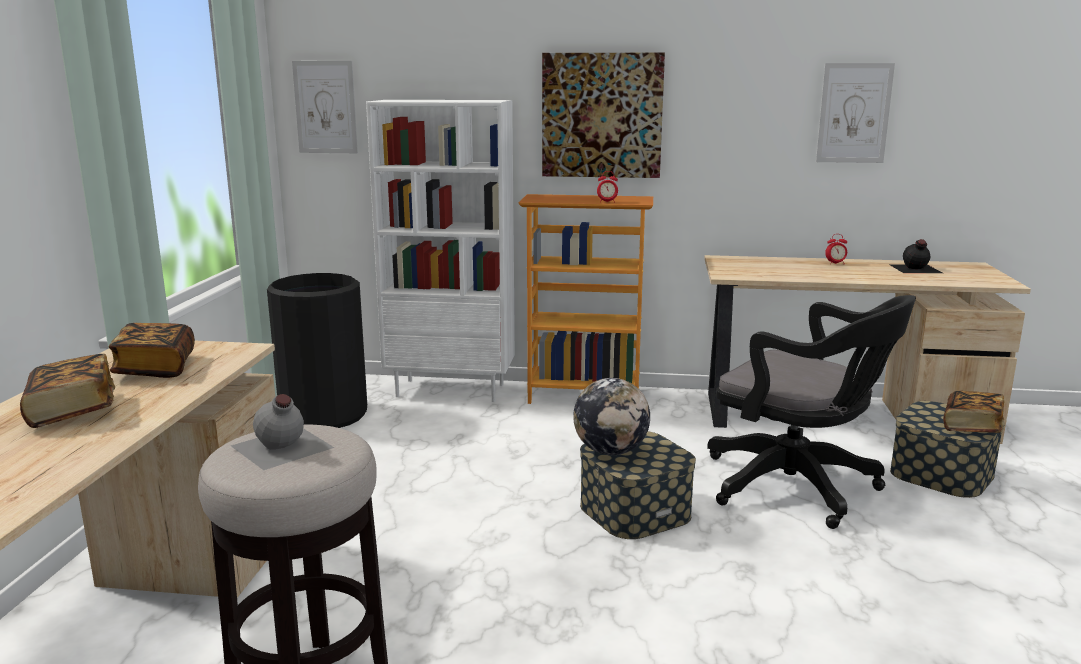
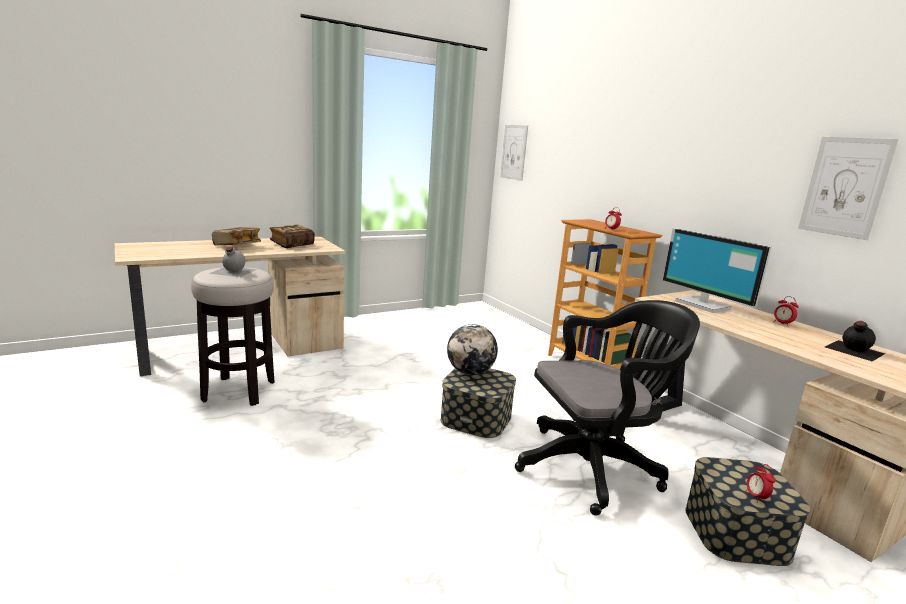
camera: 50 degrees right, 0 degrees up
black trash can [267,273,367,428] -> none
white bookcase [366,100,515,402] -> none
picture [542,53,665,178] -> none
black office chair [707,295,916,529] -> black office chair turned 105 degrees counterclockwise [515,300,700,516]
book [943,391,1005,433] -> alarm clock [745,464,776,503]
none -> monitor [663,228,772,313]

